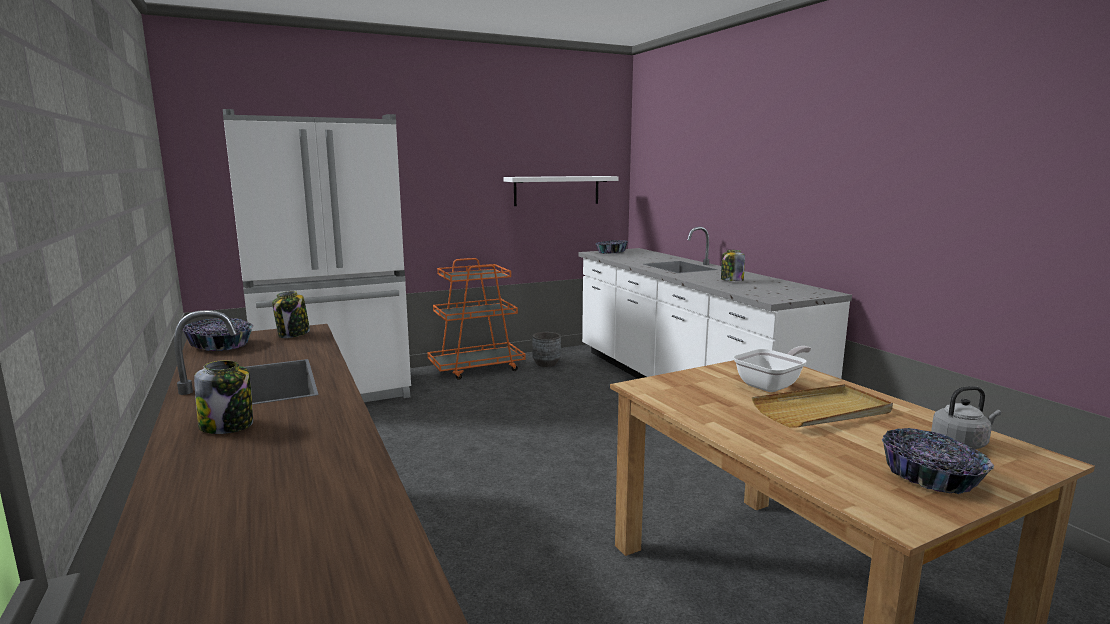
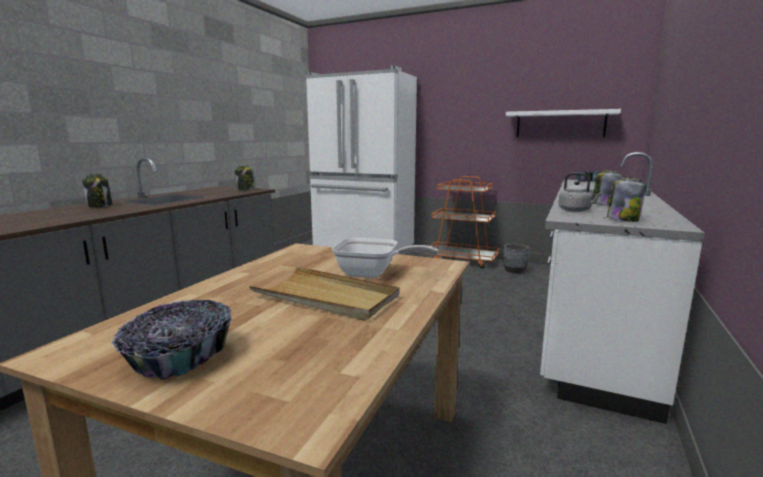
camera: 50 degrees right, 0 degrees up
bowl [183,318,254,351] -> none
grey kettle [931,386,1001,449] -> grey kettle moved to [559,173,602,212]
none -> jar [607,177,646,222]

